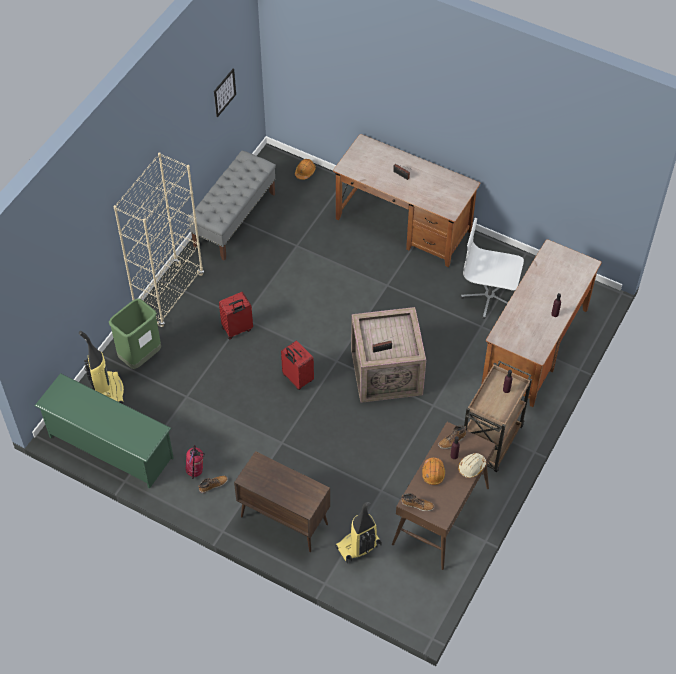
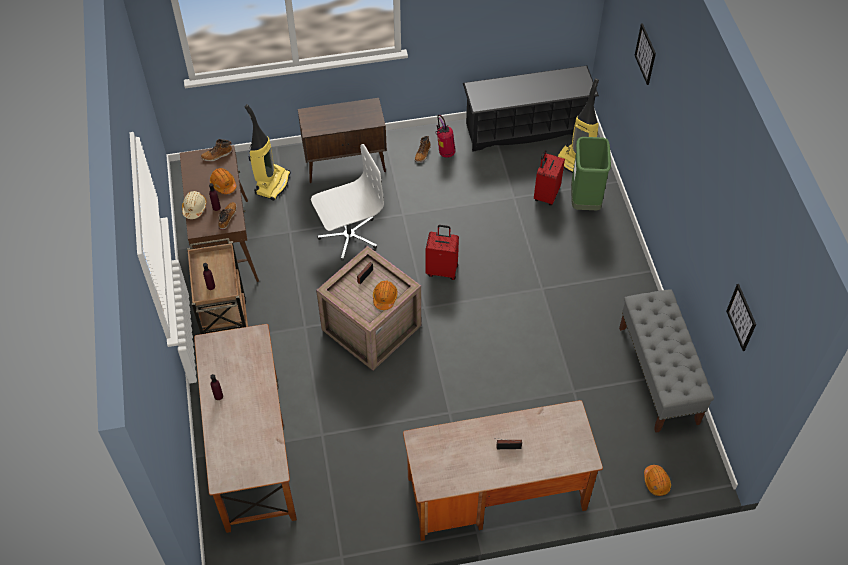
camera: 140 degrees right, 0 degrees up
green shoe rack [35,373,174,488] -> black shoe rack [463,66,599,152]
beige bookcase [113,152,204,327] -> none
red suitcase [219,292,253,340] -> red suitcase moved to [534,150,565,206]
white office chair [461,218,524,319] -> white office chair moved to [311,144,384,261]
none -> orange hard hat [373,280,398,310]
none -> picture [635,23,656,85]

